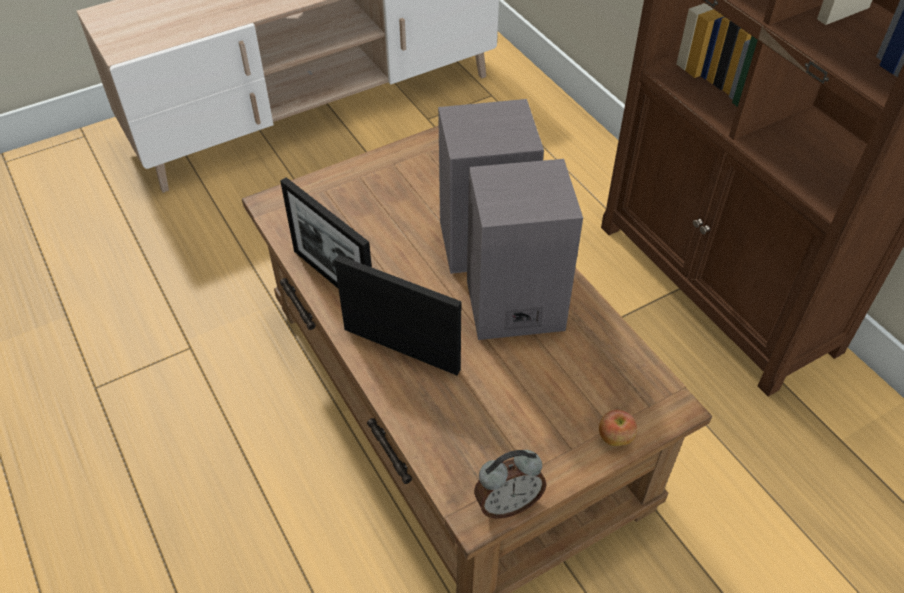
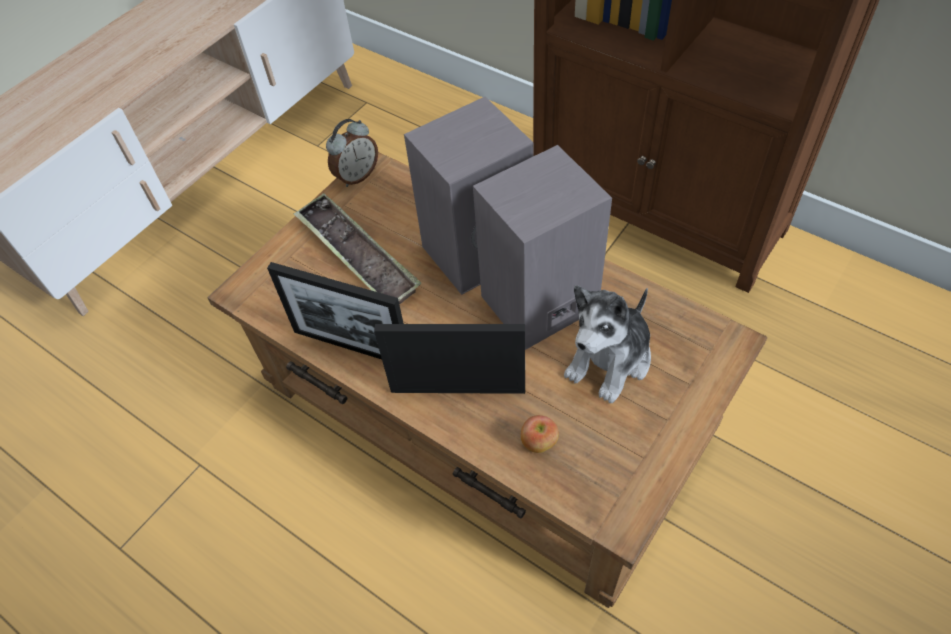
camera: 20 degrees left, 5 degrees up
alarm clock [474,450,546,519] -> alarm clock moved to [326,119,378,187]
apple [599,410,637,446] -> apple moved to [521,415,559,453]
none -> tray [294,193,421,305]
none -> plush toy [564,285,651,403]

